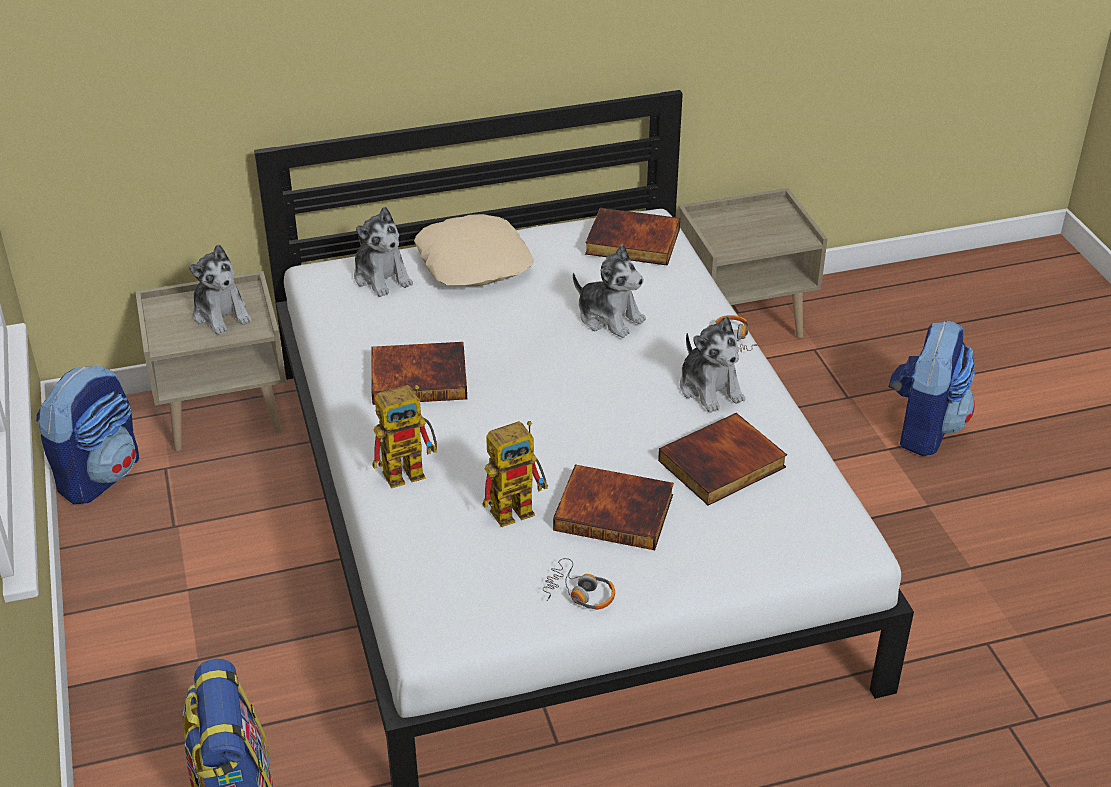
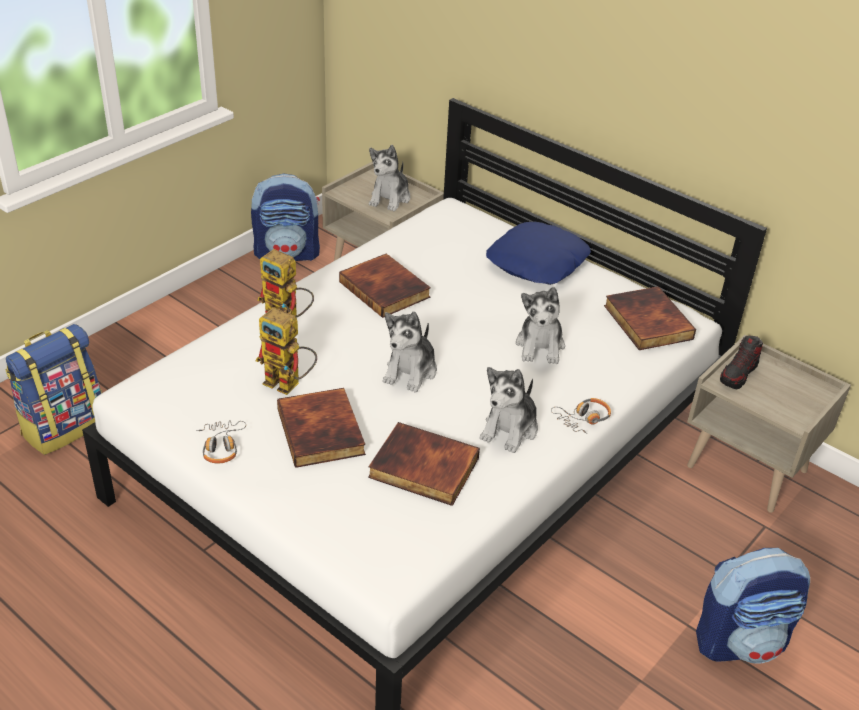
camera: 55 degrees right, 0 degrees up
plush toy [354,206,413,297] -> plush toy moved to [383,312,437,392]
beige pillow [414,214,534,286] -> blue pillow [486,222,591,285]
none -> shoe [720,336,763,389]

